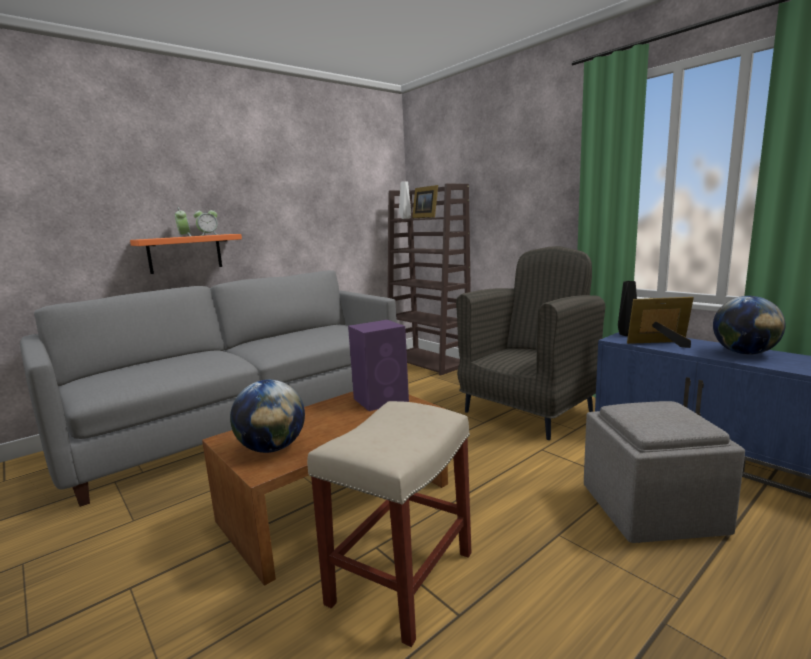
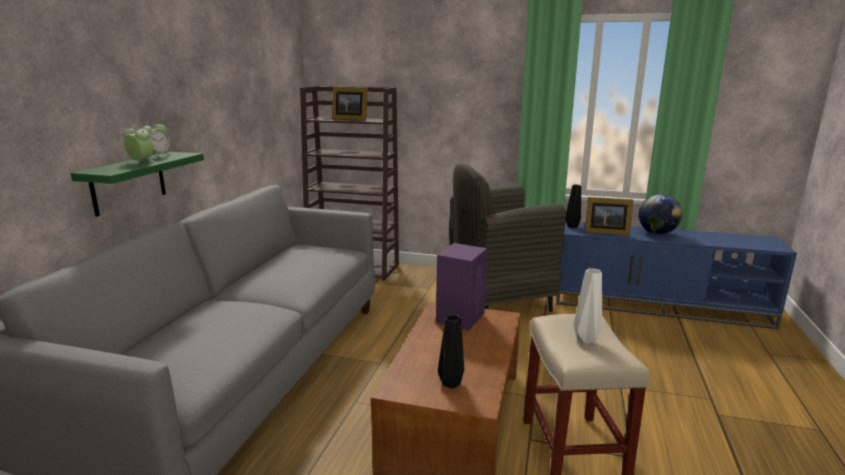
camera: 35 degrees left, 5 degrees up
orange shelf [130,234,242,274] -> green shelf [71,152,204,216]
globe [230,380,305,453] -> black vase [438,315,464,389]
white vase [399,181,411,219] -> white vase moved to [574,268,602,344]
grey armchair [456,246,605,440] -> grey armchair turned 120 degrees counterclockwise [449,164,566,312]
grey ottoman [584,401,745,543] -> none
picture frame [627,297,694,348] -> picture frame turned 135 degrees counterclockwise [585,197,633,236]

